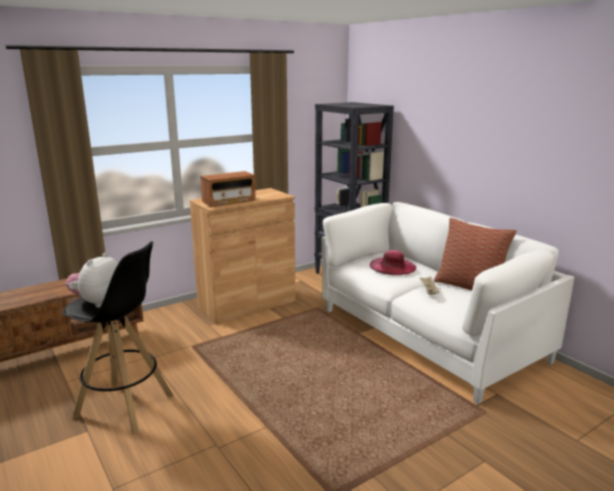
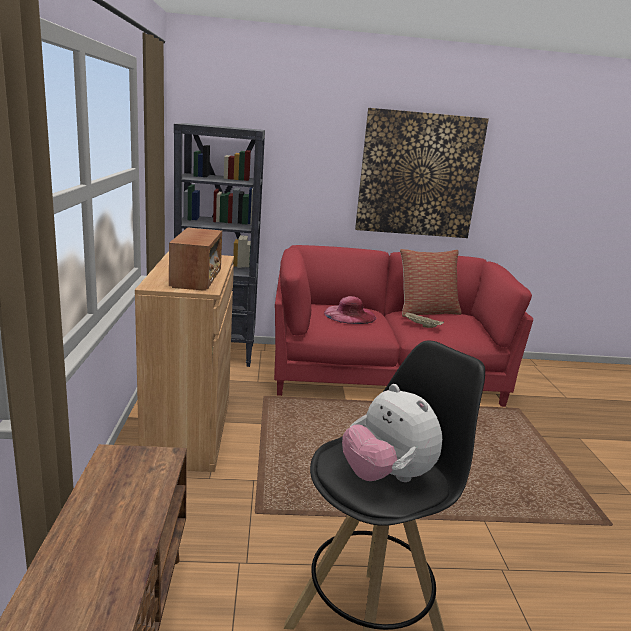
camera: 60 degrees left, 0 degrees up
white sofa [322,202,574,404] -> red sofa [274,245,533,407]
none -> picture [355,108,489,238]

